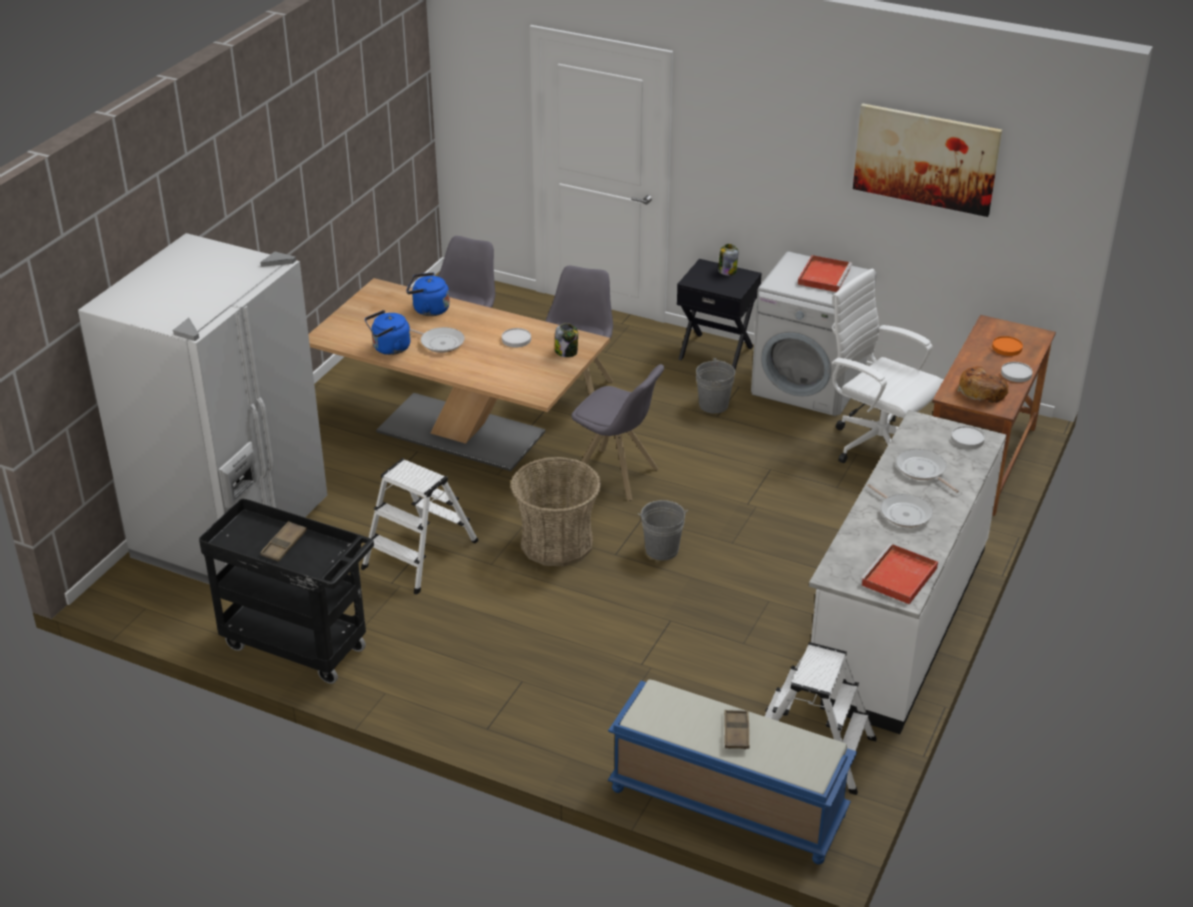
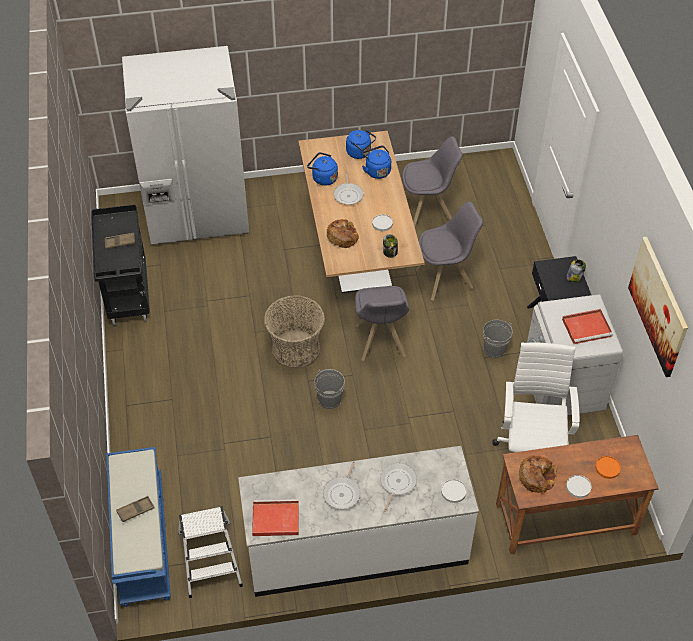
camera: 55 degrees right, 15 degrees up
white step ladder [361,458,479,595] -> none
none -> bread [327,219,359,248]
none -> blue kettle [346,130,376,159]

